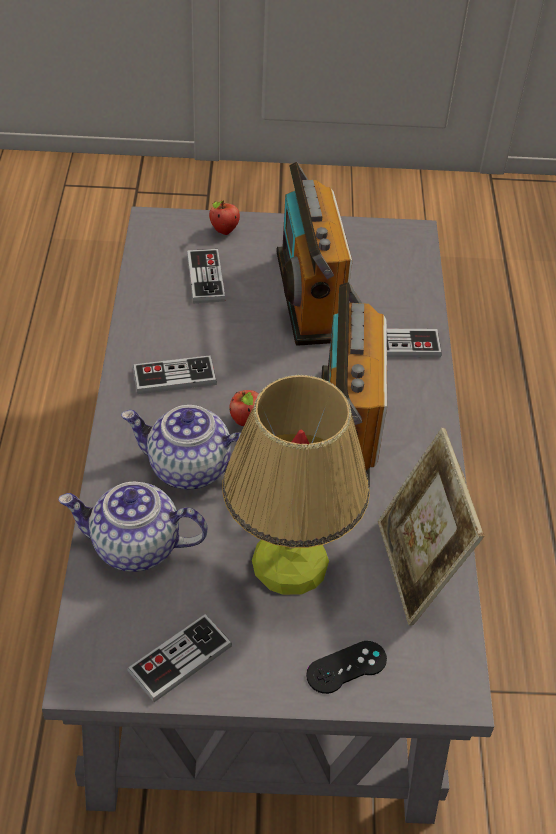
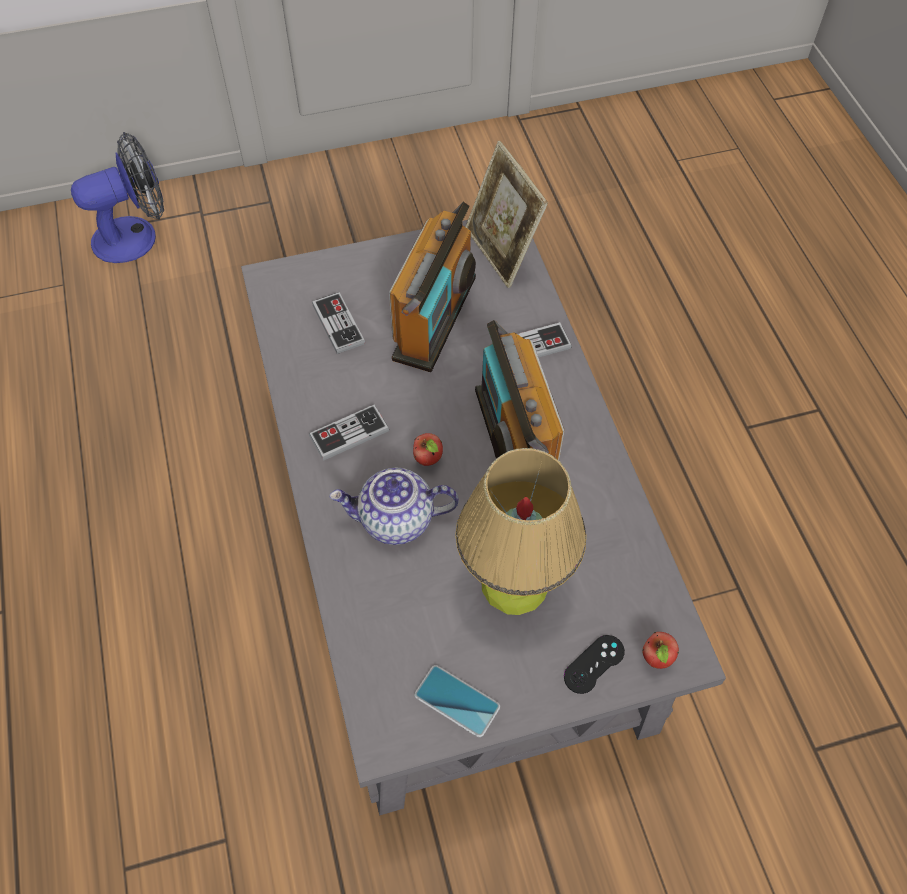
camera: 15 degrees left, 10 degrees up
teapot [58,481,208,572] -> none
game controller [127,614,232,702] -> phone [414,665,500,737]
apple [209,200,240,235] -> apple moved to [642,632,679,669]
radio [276,162,353,346] -> radio turned 135 degrees counterclockwise [389,201,476,372]
picture frame [378,428,484,626] -> picture frame moved to [465,141,548,288]
none -> fan [71,132,164,263]

